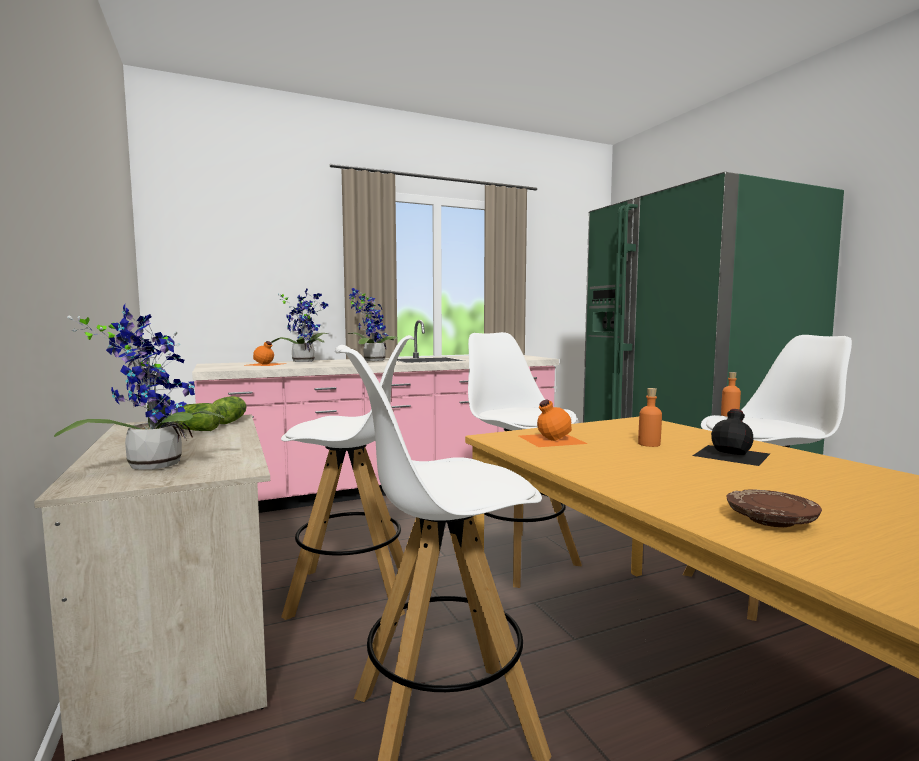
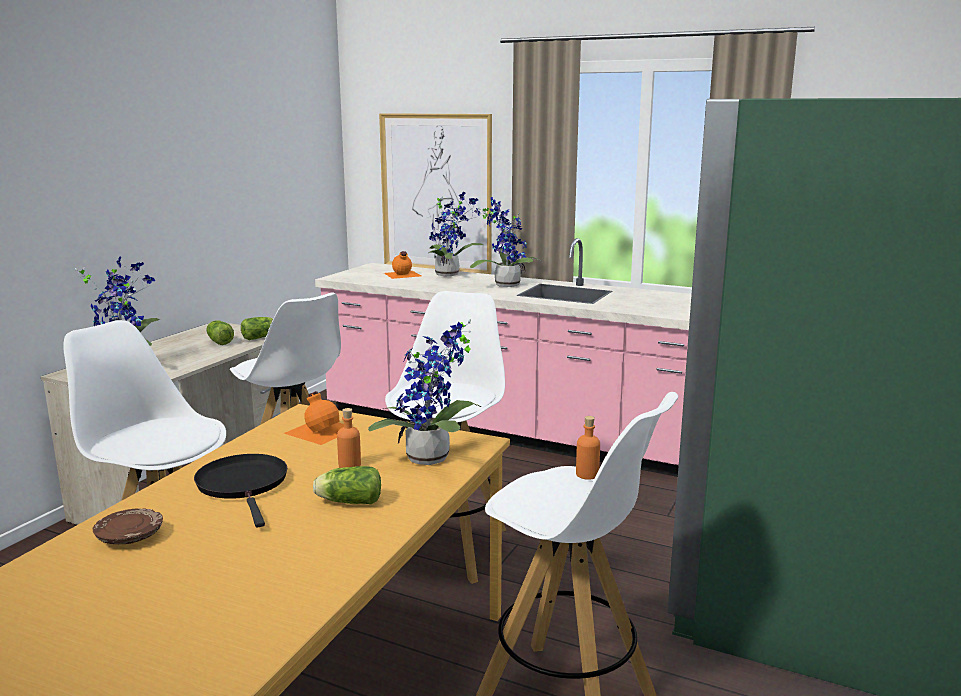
camera: 50 degrees right, 10 degrees up
black bottle [693,409,770,466] -> lettuce [313,466,381,504]
none -> black frying pan [194,454,287,527]
none -> potted plant [368,319,482,465]
none -> picture [379,113,492,274]

